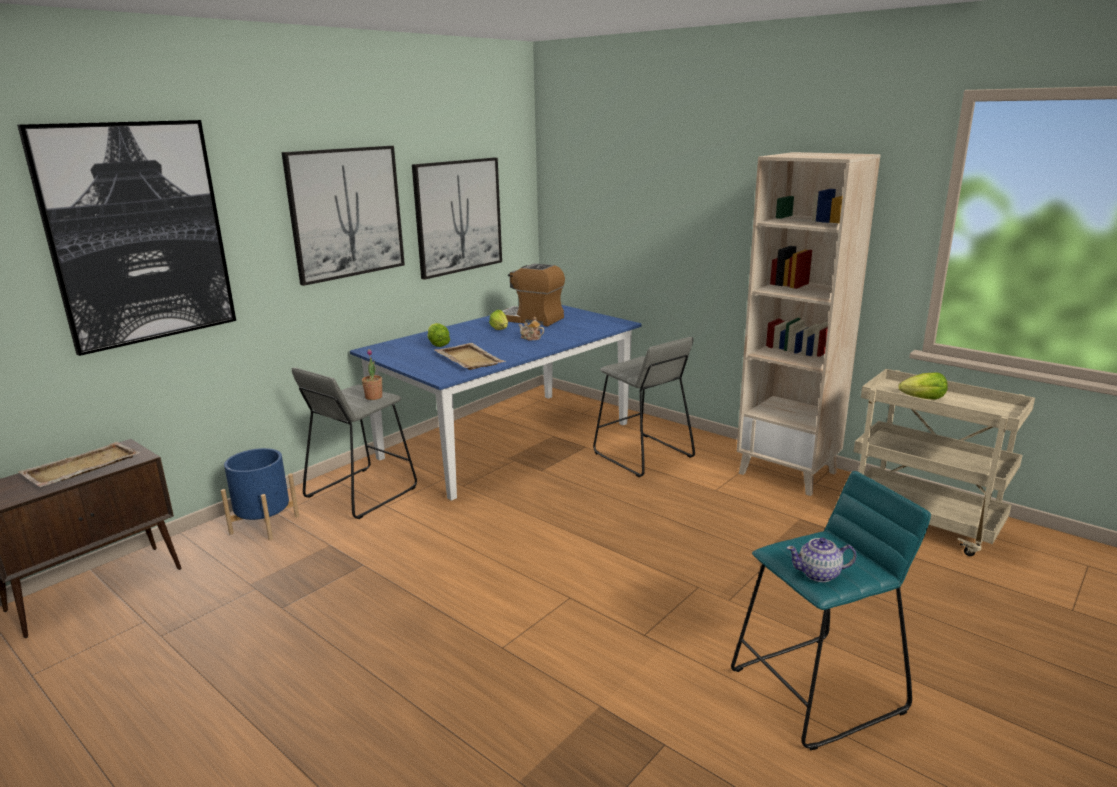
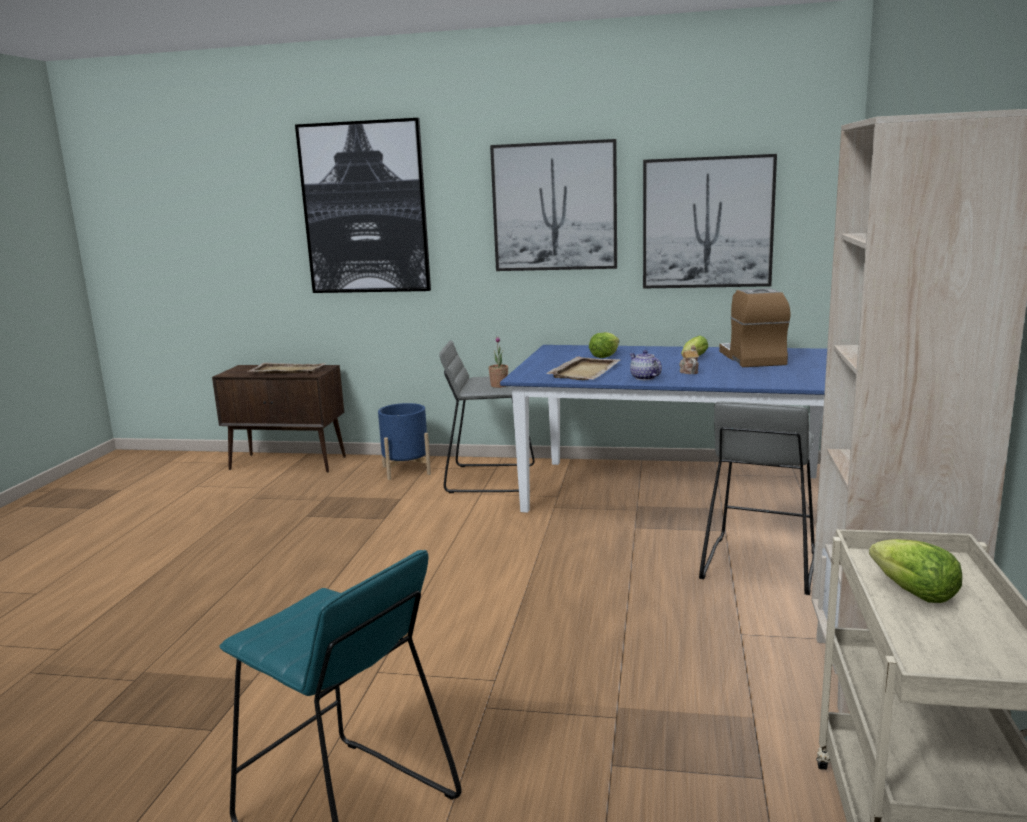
camera: 60 degrees right, 5 degrees down
teapot [787,537,857,582] -> teapot moved to [630,350,662,380]

